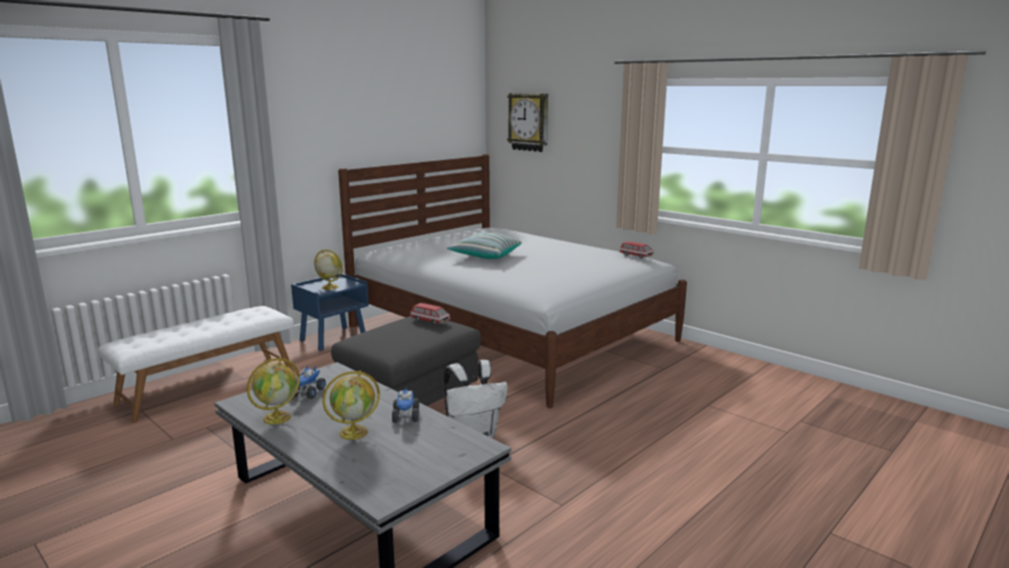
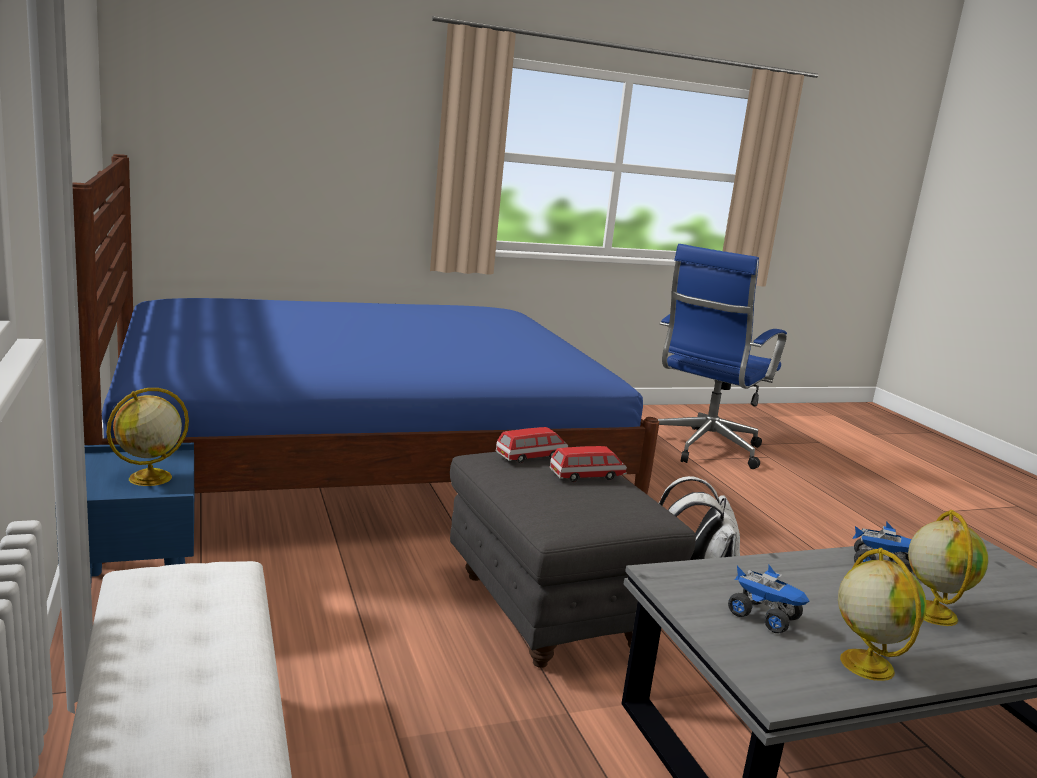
camera: 65 degrees left, 0 degrees up
white bed [338,154,687,408] -> blue bed [72,154,659,564]
pillow [447,232,522,259] -> none
wall clock [507,93,548,152] -> none
toy car [620,241,654,259] -> toy car moved to [549,446,627,482]
none -> blue office chair [658,244,787,469]

